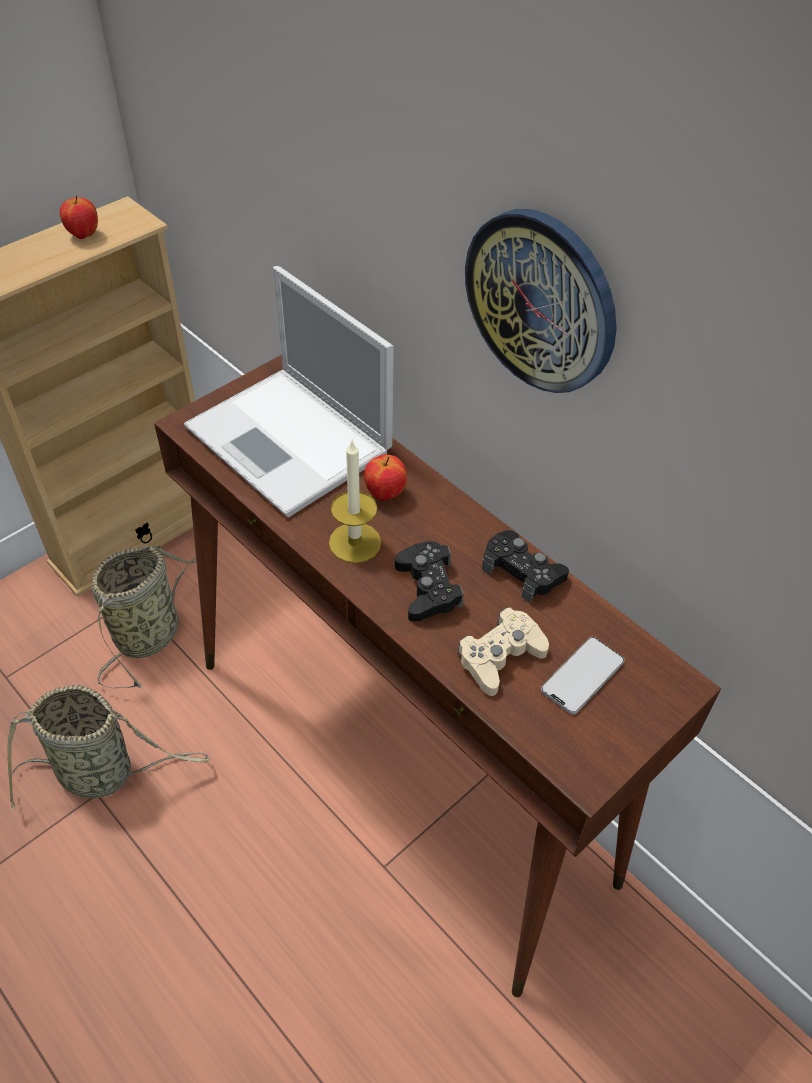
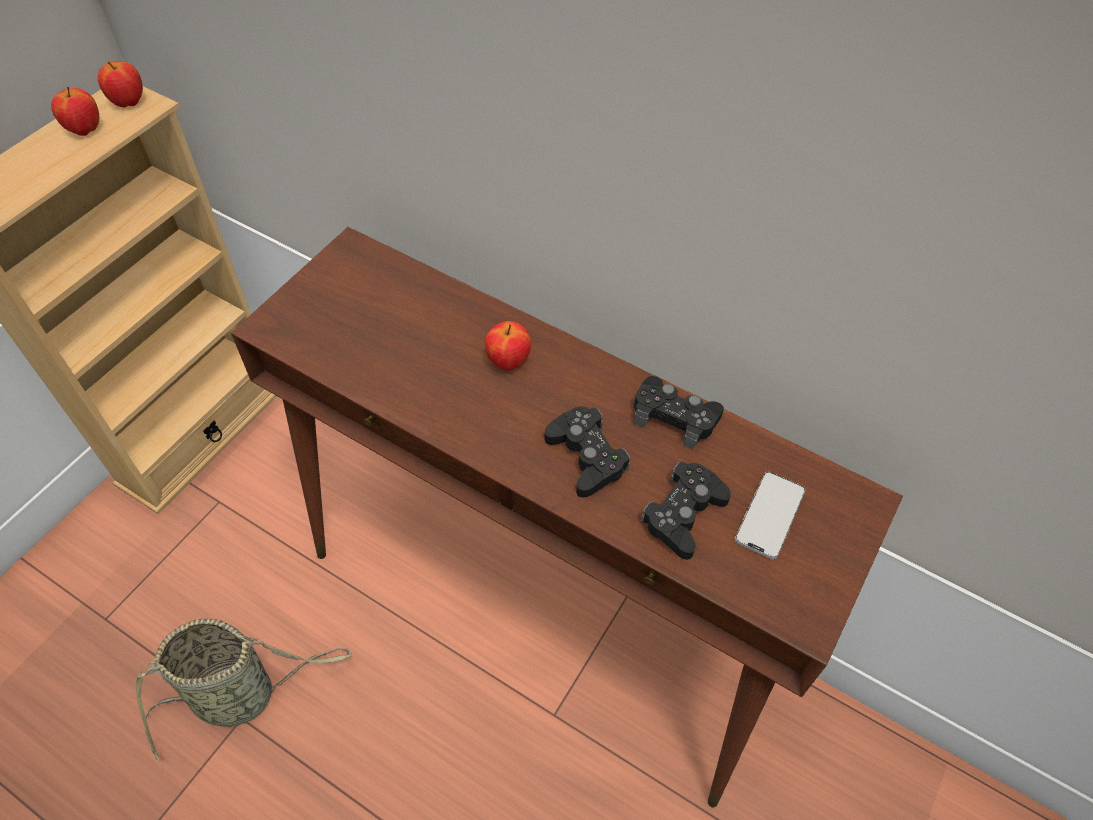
camera: 15 degrees left, 5 degrees up
basket [91,546,196,688] -> none
laptop [184,266,394,518] -> none
candle [329,441,381,563] -> none
beige game controller [458,608,549,696] -> black game controller [640,462,731,560]
wall clock [465,209,617,393] -> none
none -> apple [98,61,143,108]

